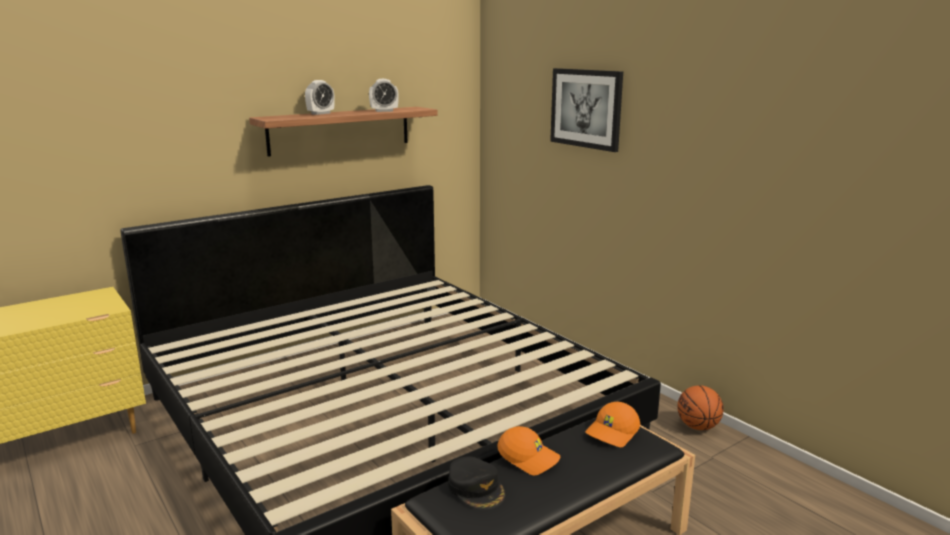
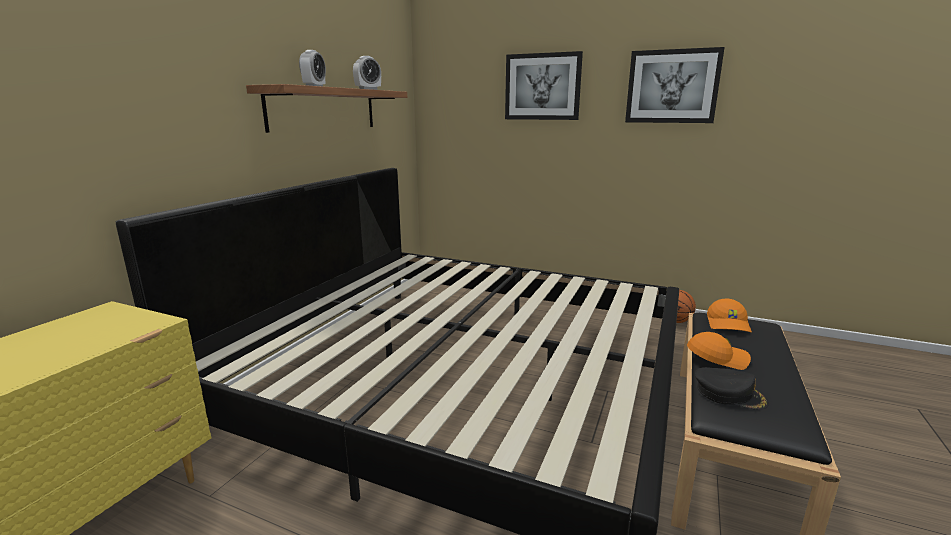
camera: 30 degrees left, 0 degrees up
none -> picture [625,47,725,123]

